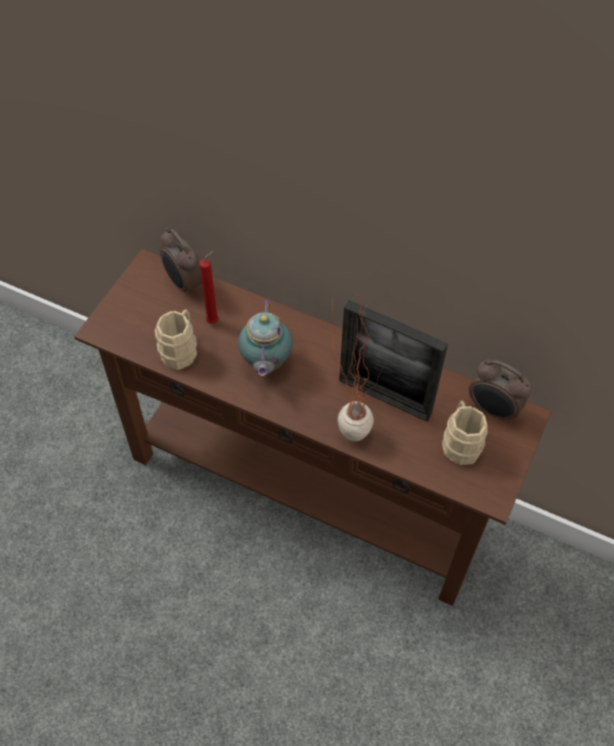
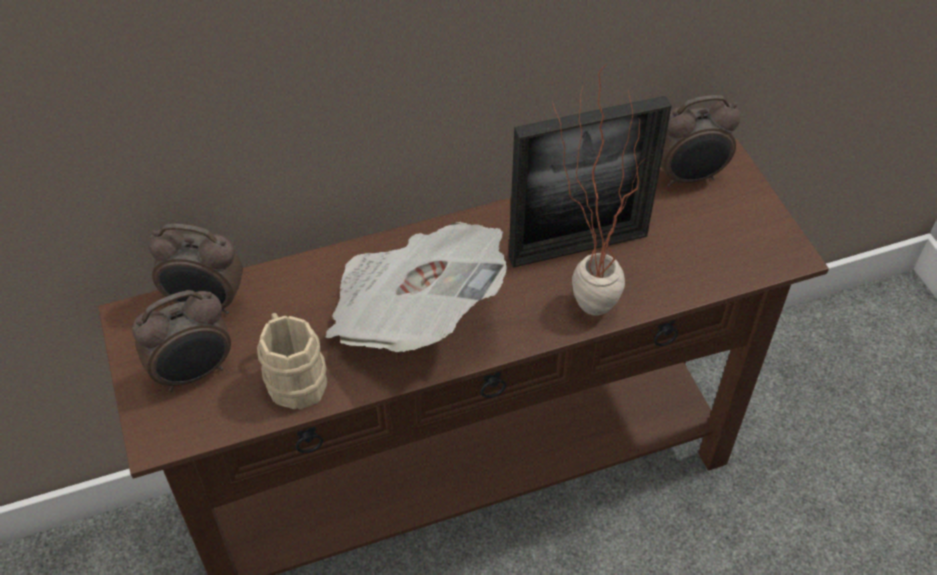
camera: 45 degrees left, 5 degrees down
red candle [199,250,219,324] -> none
teapot [238,300,293,376] -> newspaper [326,222,507,352]
beige mug [442,400,488,465] -> none
none -> alarm clock [132,290,231,392]

